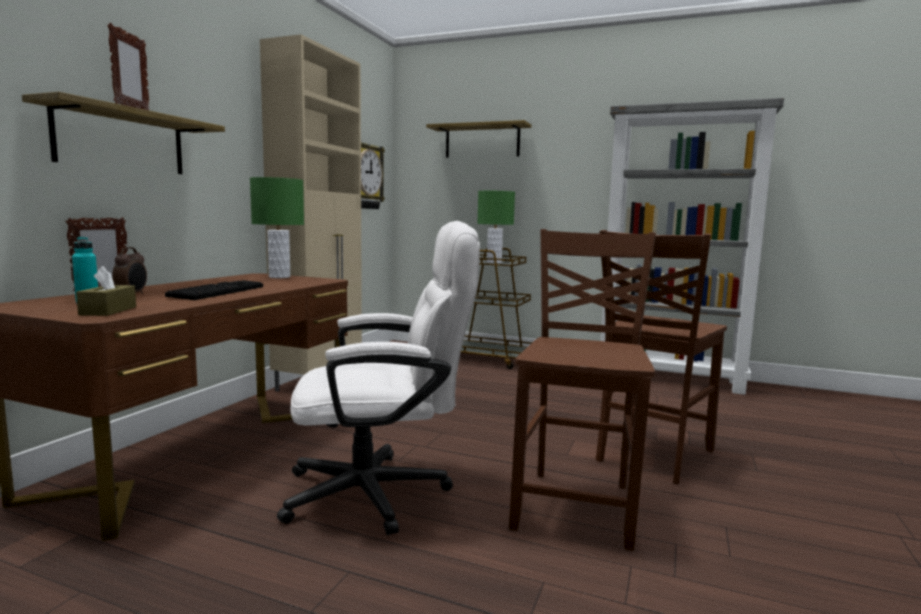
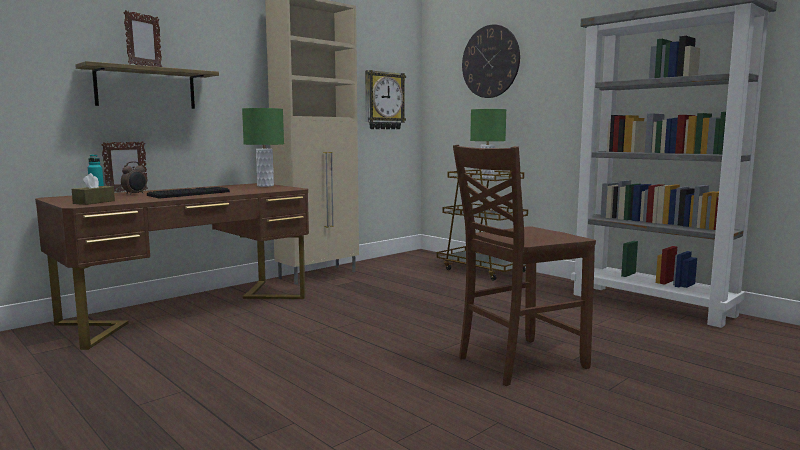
camera: 25 degrees right, 0 degrees up
white office chair [277,221,480,535] -> none
shelf [426,120,532,158] -> wall clock [462,24,520,98]
brown chair [509,229,656,551] -> none

